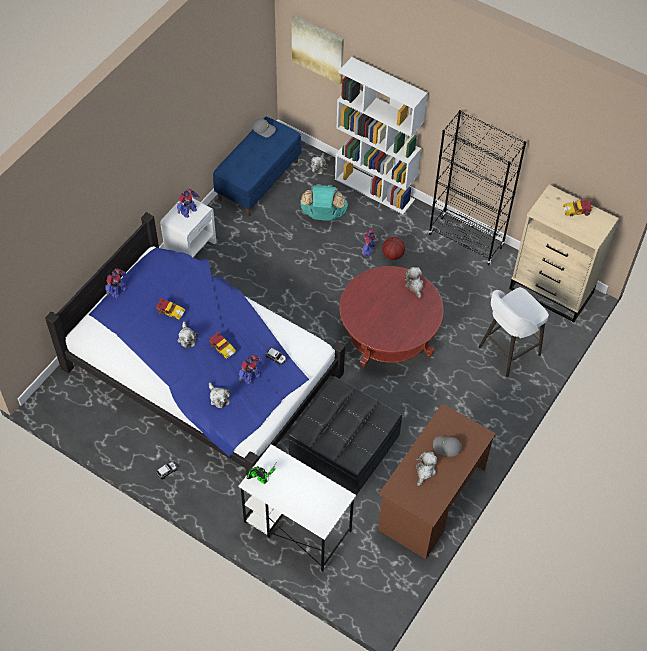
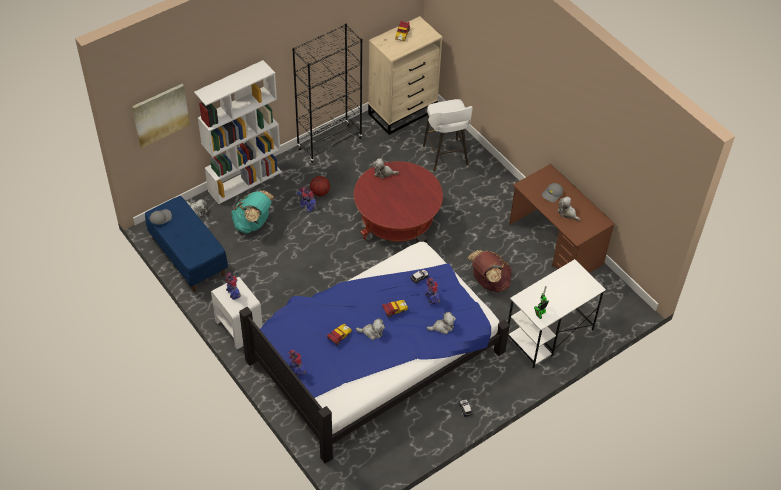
camera: 70 degrees left, 5 degrees down
black ottoman [288,376,402,495] -> brown backpack [468,250,512,292]

